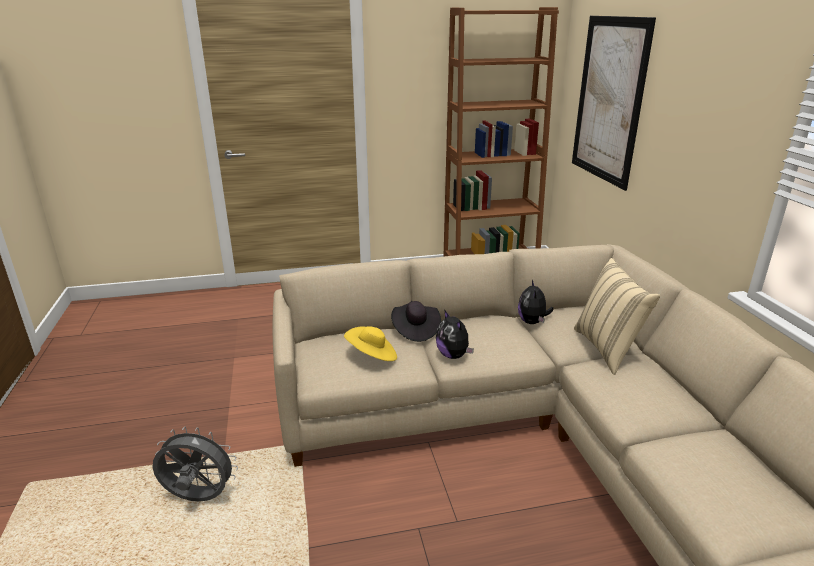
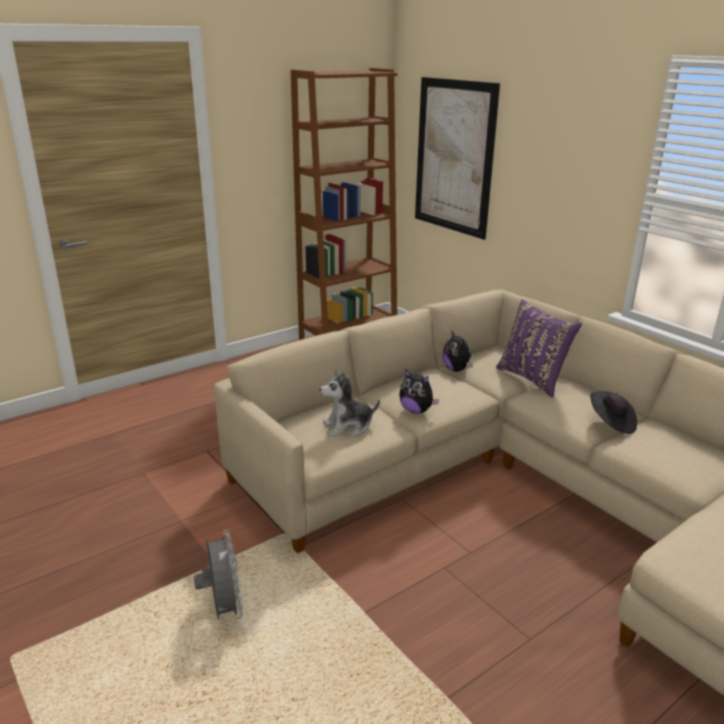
camera: 25 degrees left, 0 degrees up
grey fan [153,427,238,502] -> grey fan turned 90 degrees clockwise [194,530,243,619]
yellow hat [344,326,397,361] -> plush toy [320,370,380,437]
black hat [391,300,441,342] -> black hat moved to [590,391,637,434]
beige pillow [574,258,660,375] -> purple pillow [496,300,582,397]

